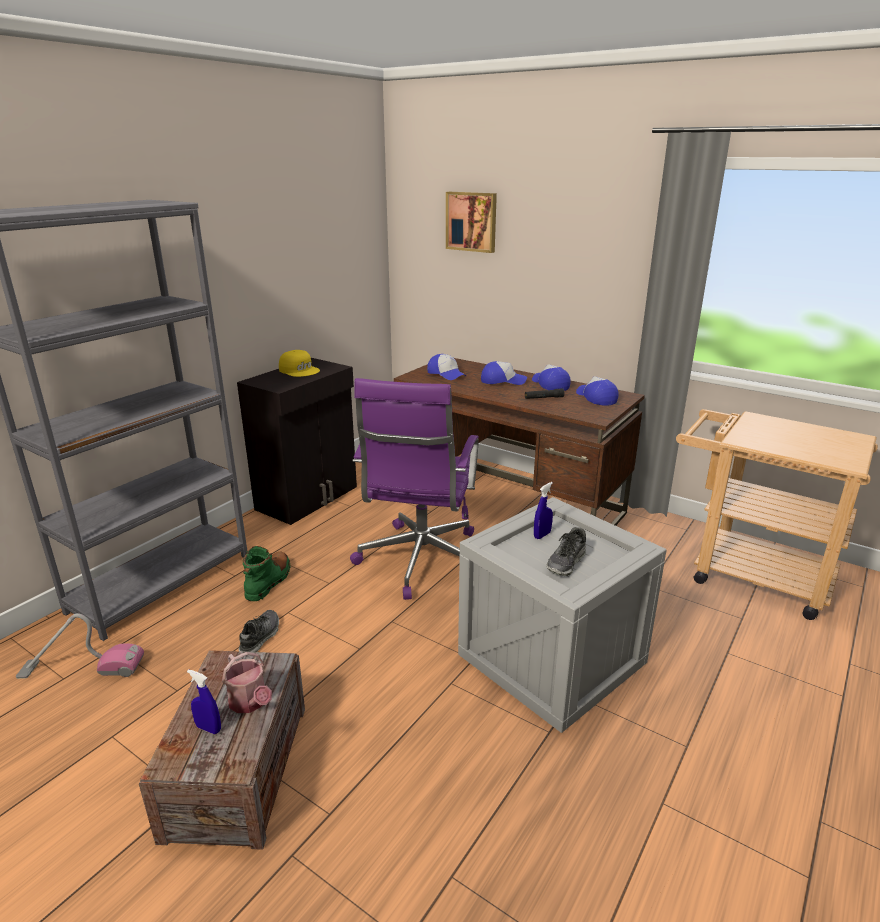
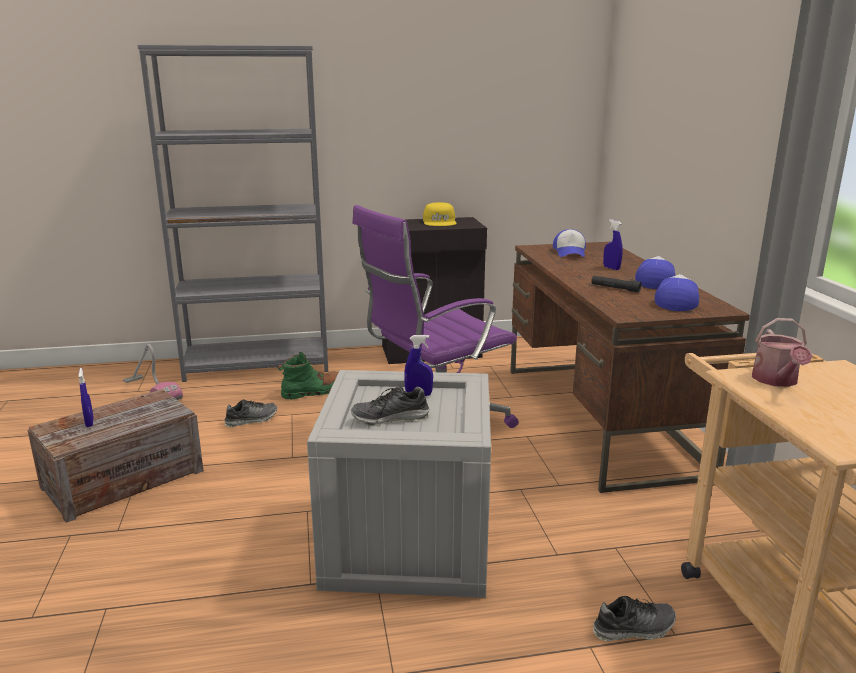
camera: 45 degrees right, 5 degrees down
watering can [222,652,272,713] -> watering can moved to [752,318,813,387]
picture [446,192,497,253] -> none
cap [481,361,527,385] -> blue spray bottle [603,219,623,270]
none -> shoe [593,596,676,642]

